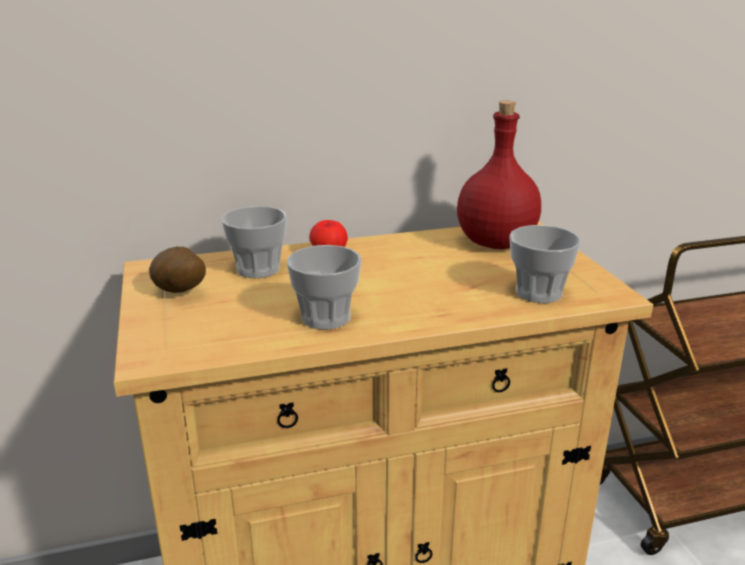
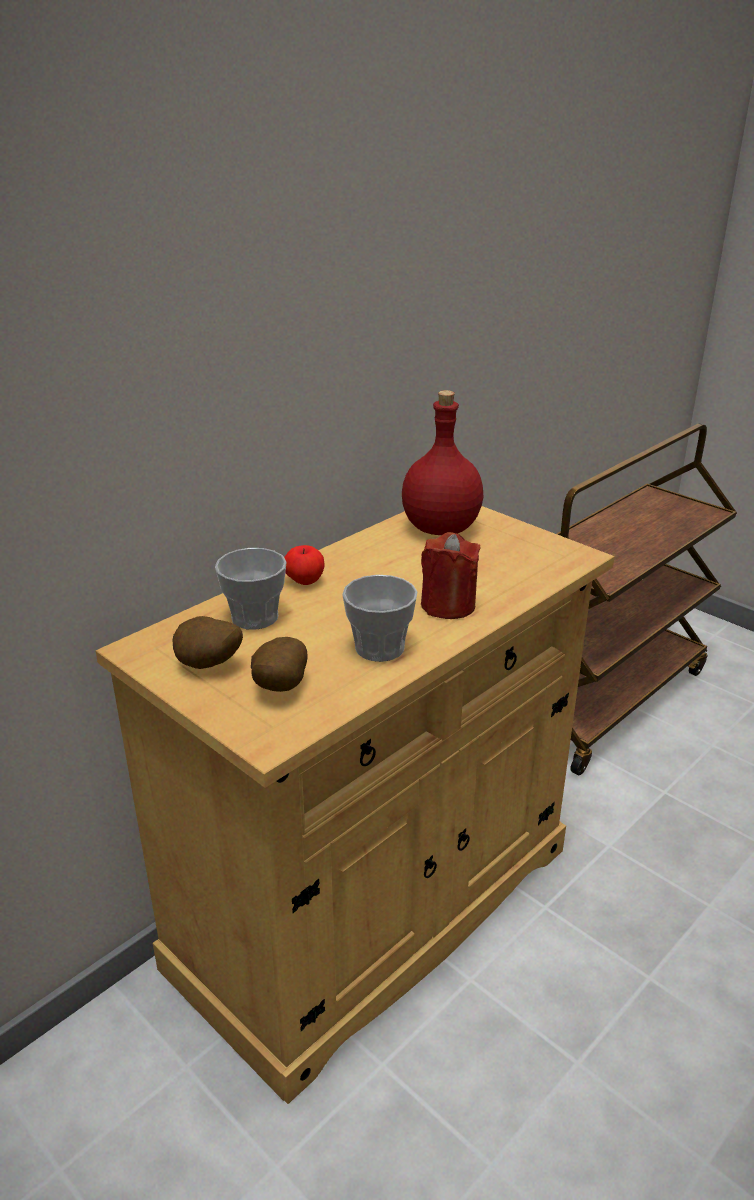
camera: 30 degrees left, 5 degrees up
cup [509,225,581,303] -> none
none -> potato [251,637,307,692]
none -> red candle [421,532,481,619]

